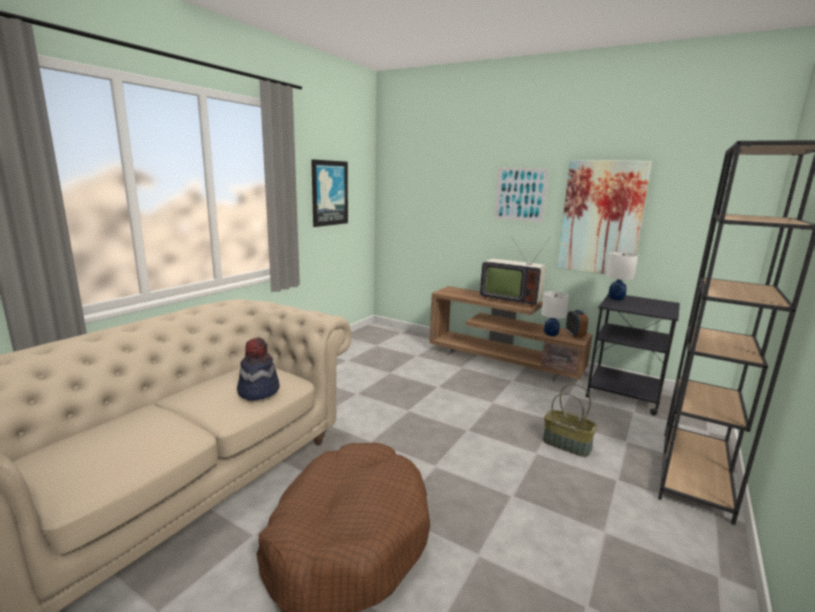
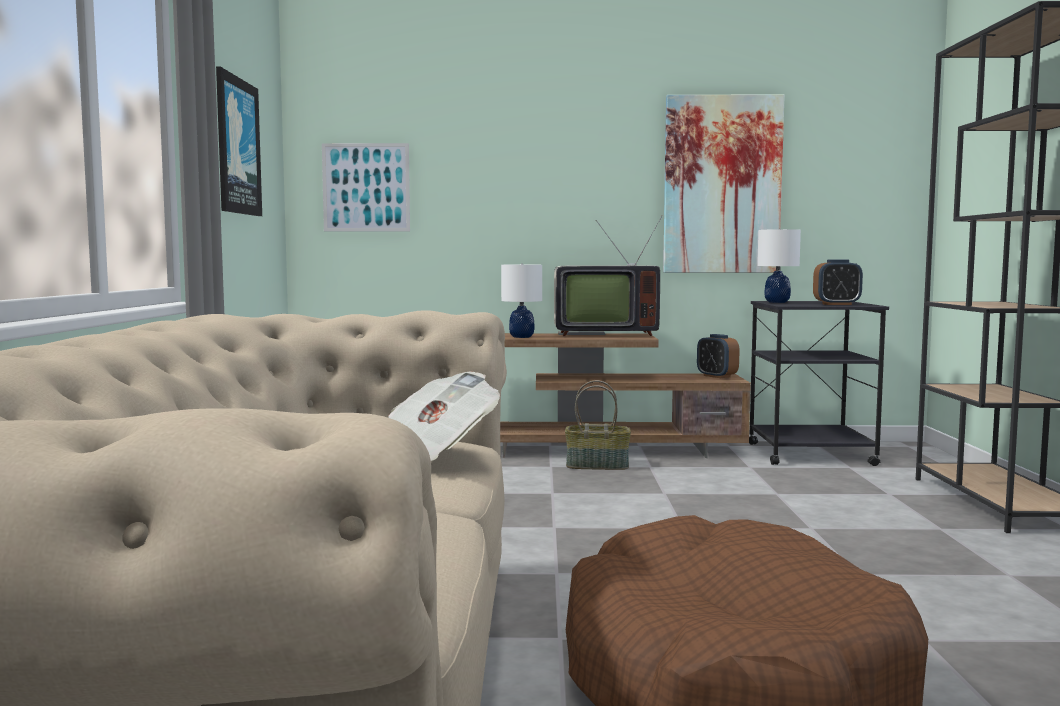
camera: 30 degrees left, 10 degrees down
hat [237,337,280,401] -> newspaper [388,372,500,461]
picture [494,168,549,222] -> picture moved to [322,143,410,231]
white table lamp [541,291,569,336] -> white table lamp moved to [501,263,542,338]
basket [543,384,597,457] -> basket moved to [565,380,631,470]
none -> alarm clock [813,260,863,305]

